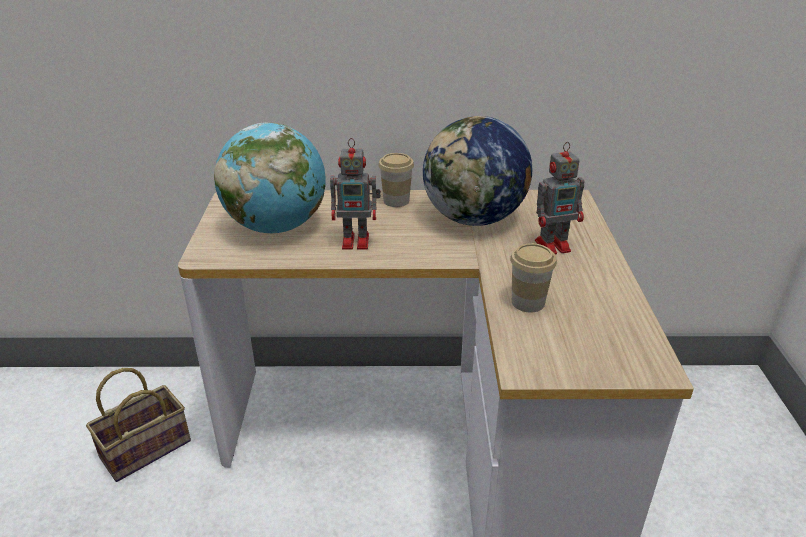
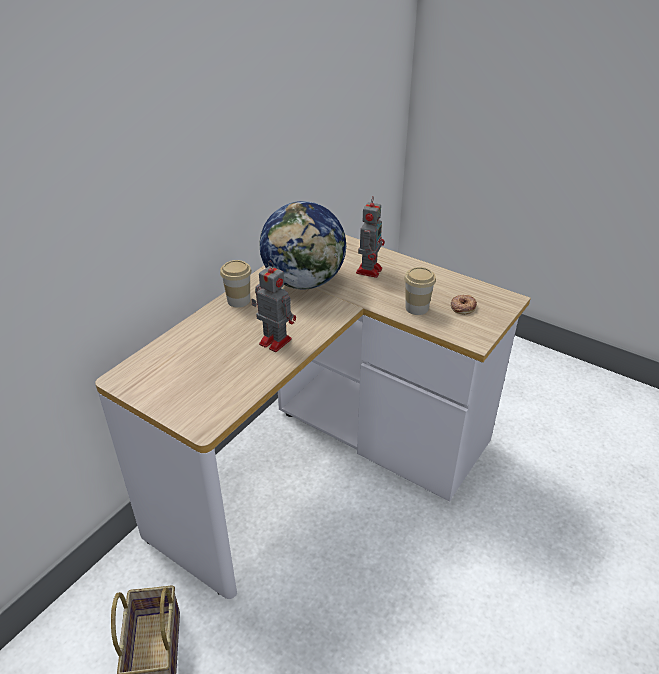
camera: 55 degrees left, 5 degrees up
globe [214,122,326,233] -> none
toy robot [330,138,381,250] -> toy robot turned 90 degrees counterclockwise [251,261,296,352]
none -> donut [451,295,477,314]

